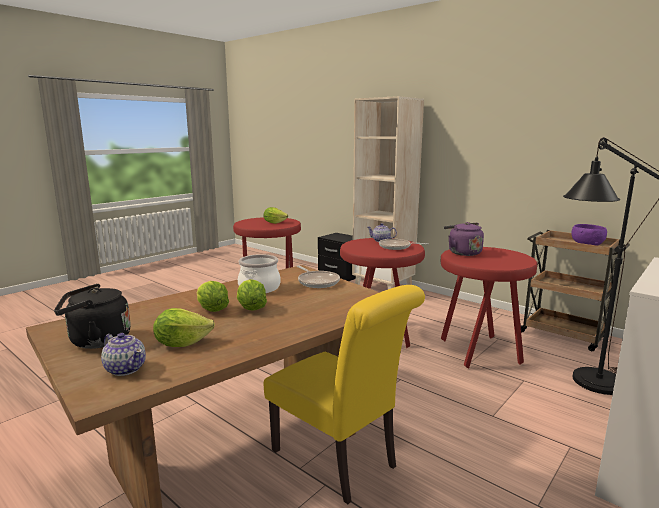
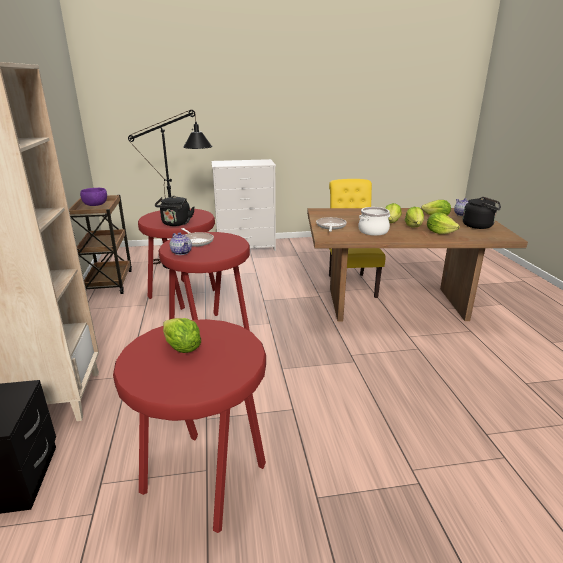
camera: 140 degrees left, 10 degrees up
purple kettle [444,222,484,256] -> black kettle [155,196,195,226]
none -> lettuce [427,213,460,234]

